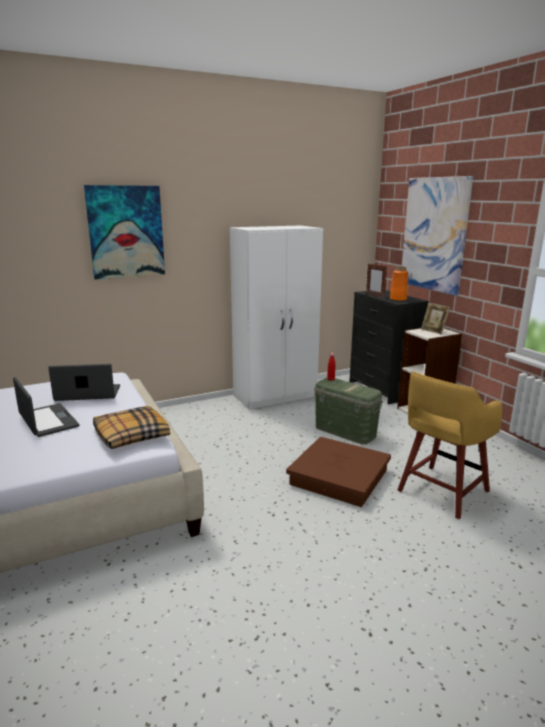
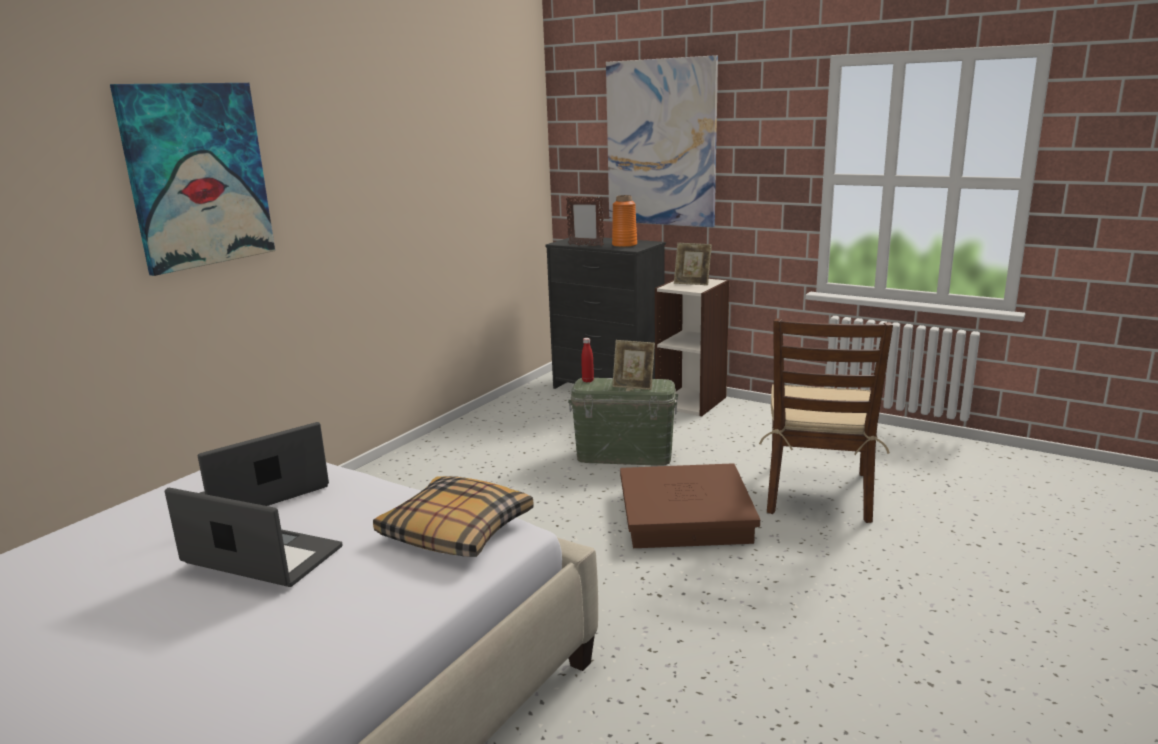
camera: 30 degrees left, 0 degrees up
white wardrobe [230,226,323,410] -> none
yellow stool [397,372,502,519] -> brown chair [759,318,893,523]
none -> picture frame [612,340,655,390]

